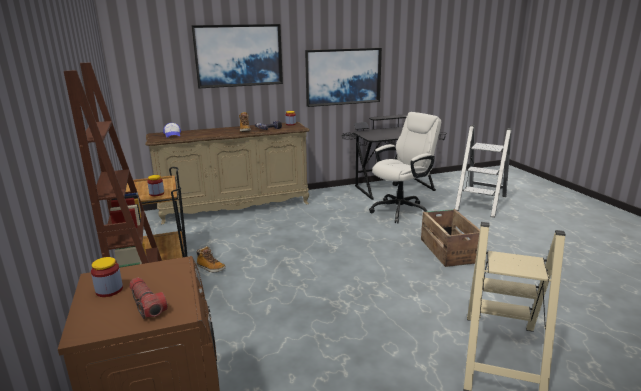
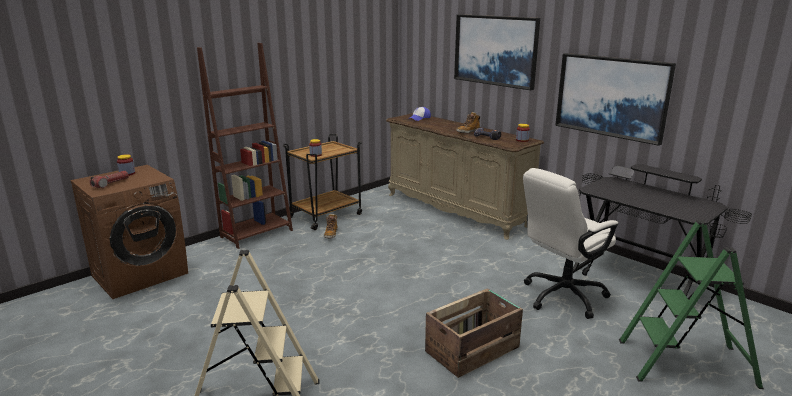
camera: 65 degrees right, 0 degrees up
white office chair [369,112,441,223] -> white office chair turned 120 degrees clockwise [523,168,618,319]
grey step ladder [455,125,512,218] -> green step ladder [619,220,764,389]

